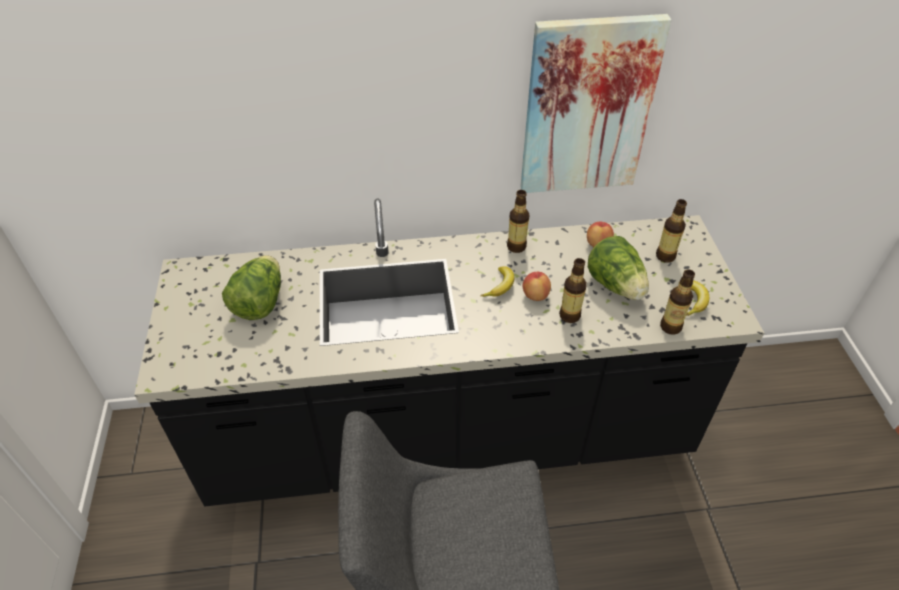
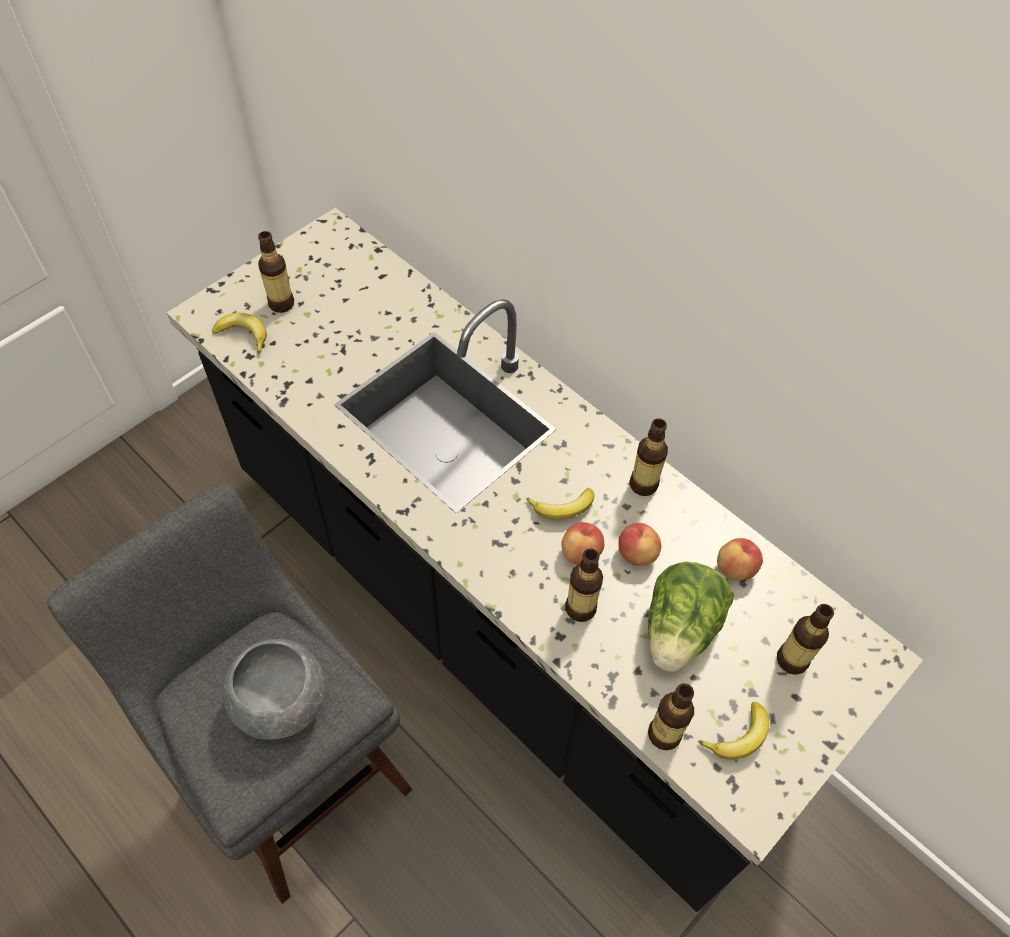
camera: 50 degrees right, 10 degrees up
lettuce [222,255,281,320] -> none
picture [520,14,671,193] -> none
none -> banana [212,313,267,355]
none -> grey bowl [222,639,325,740]
none -> bottle [258,231,294,313]
none -> apple [618,523,661,566]

